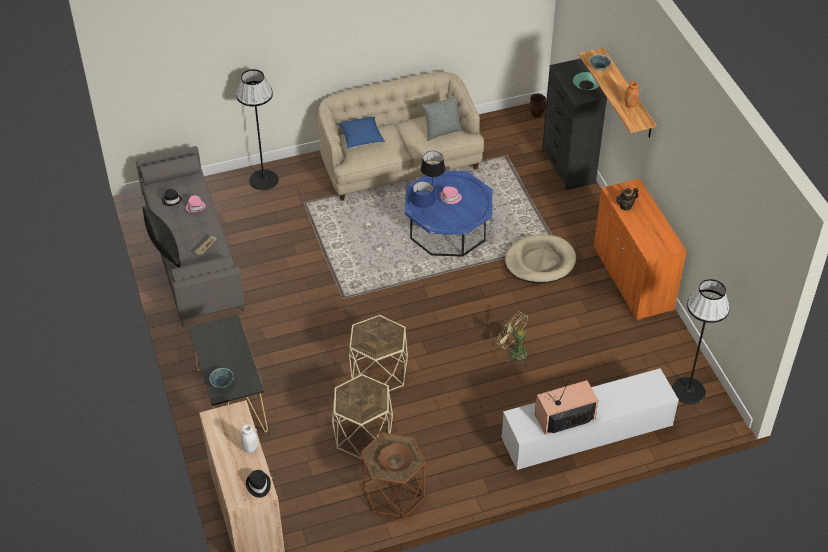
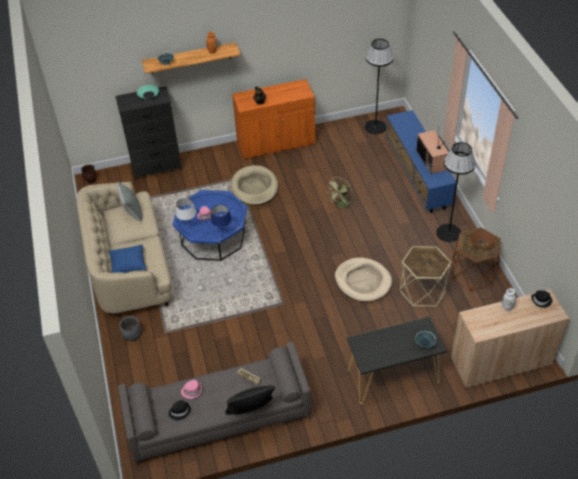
camera: 85 degrees left, 0 degrees up
black floor lamp [236,69,278,190] -> black floor lamp moved to [436,142,476,242]
beige side table [349,315,408,391] -> beige dog bed [335,257,392,302]
black table lamp [421,151,445,177] -> white table lamp [176,198,196,222]
white tv stand [501,368,679,470] -> blue tv stand [385,110,456,213]
none -> grey planter [119,316,141,341]

